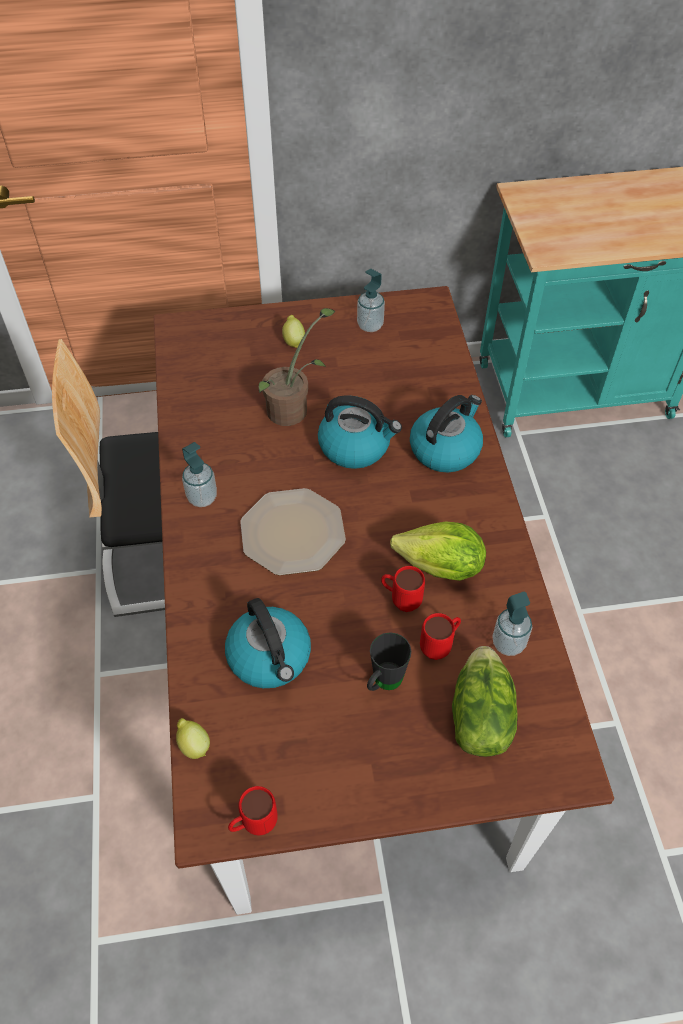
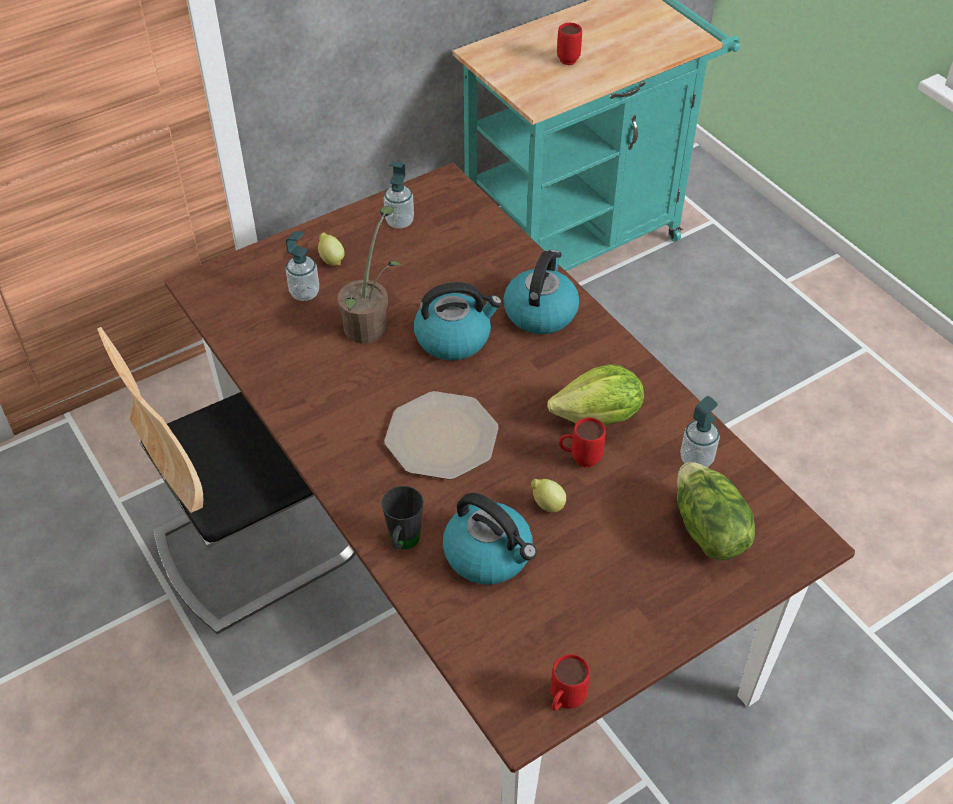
camera: 25 degrees left, 5 degrees down
lemon [176,718,210,759] -> lemon moved to [531,479,566,513]
soap dispenser [182,442,217,507] -> soap dispenser moved to [286,231,319,301]
black mug [367,632,411,691] -> black mug moved to [381,486,424,549]
red mug [420,613,461,660] -> red mug moved to [557,23,582,65]

